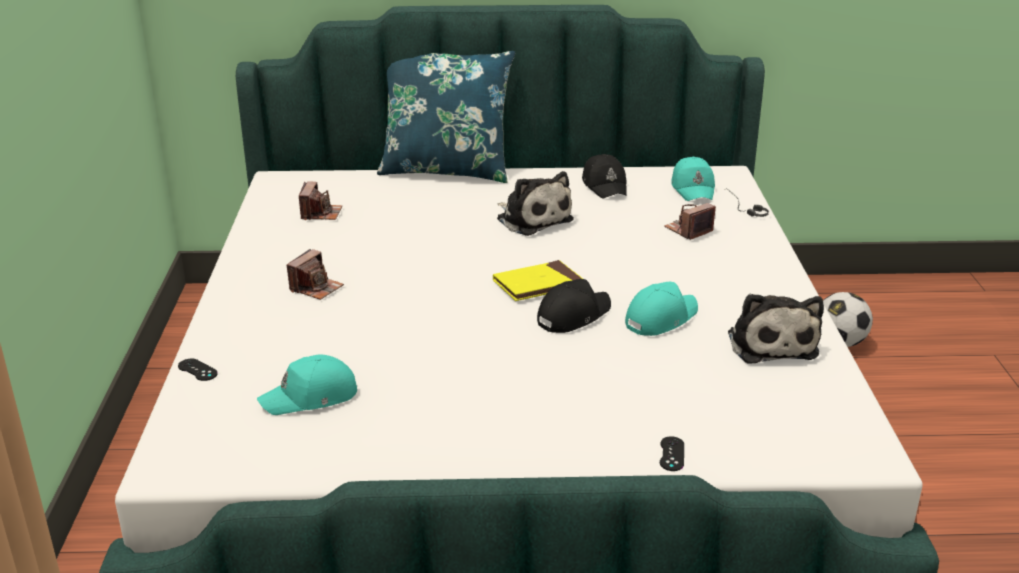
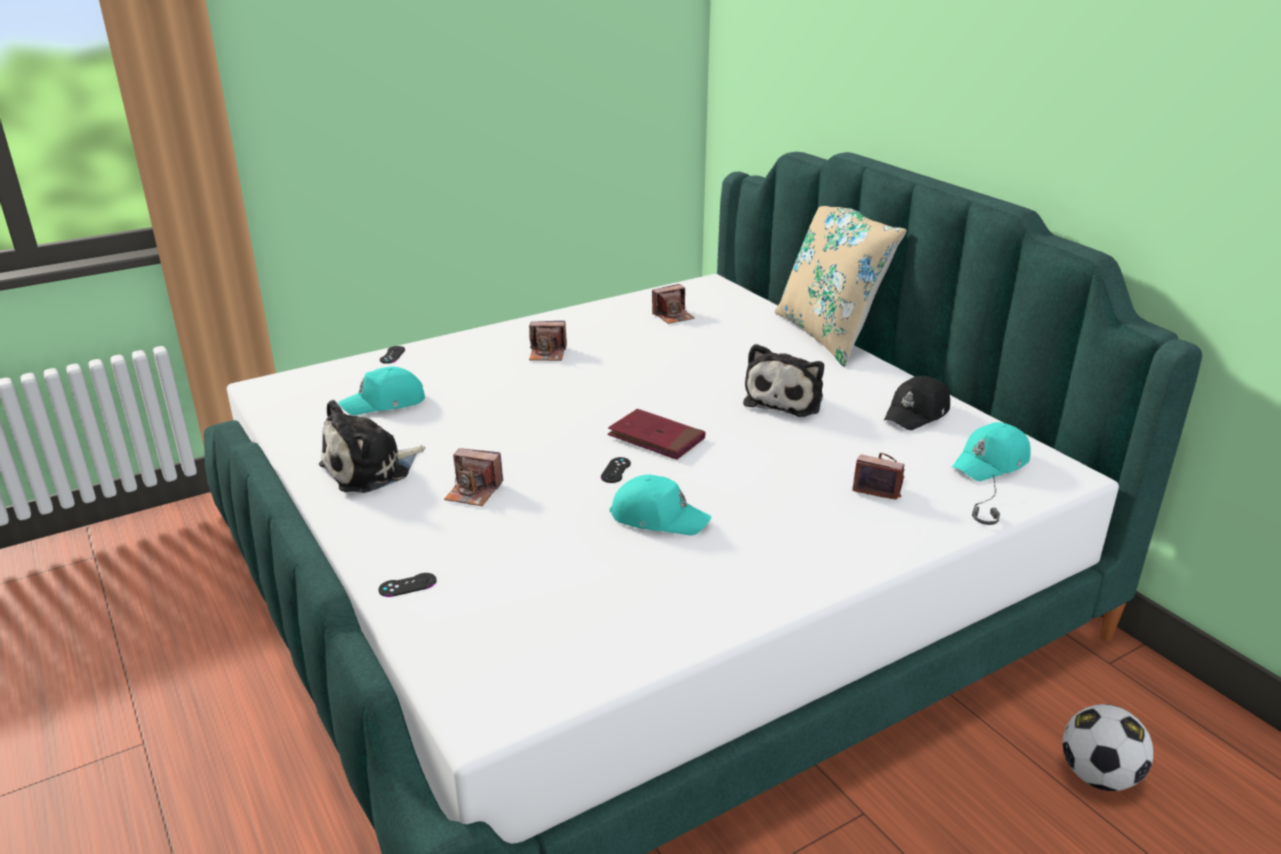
camera: 60 degrees right, 0 degrees up
turquoise cap [257,354,357,415] -> turquoise cap turned 60 degrees counterclockwise [338,366,425,415]
blue pillow [377,51,515,183] -> beige pillow [775,206,907,367]
yellow book [493,260,583,301] -> red book [608,409,705,460]
black cap [537,279,611,333] -> black game controller [601,457,631,483]
plush toy [728,294,824,364] -> plush toy moved to [319,400,425,493]
none -> camera [444,448,503,506]

